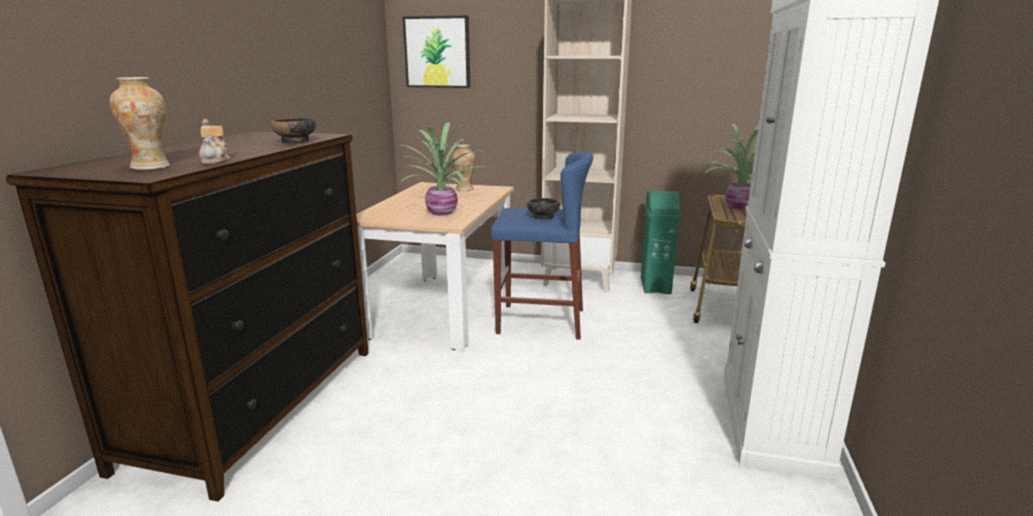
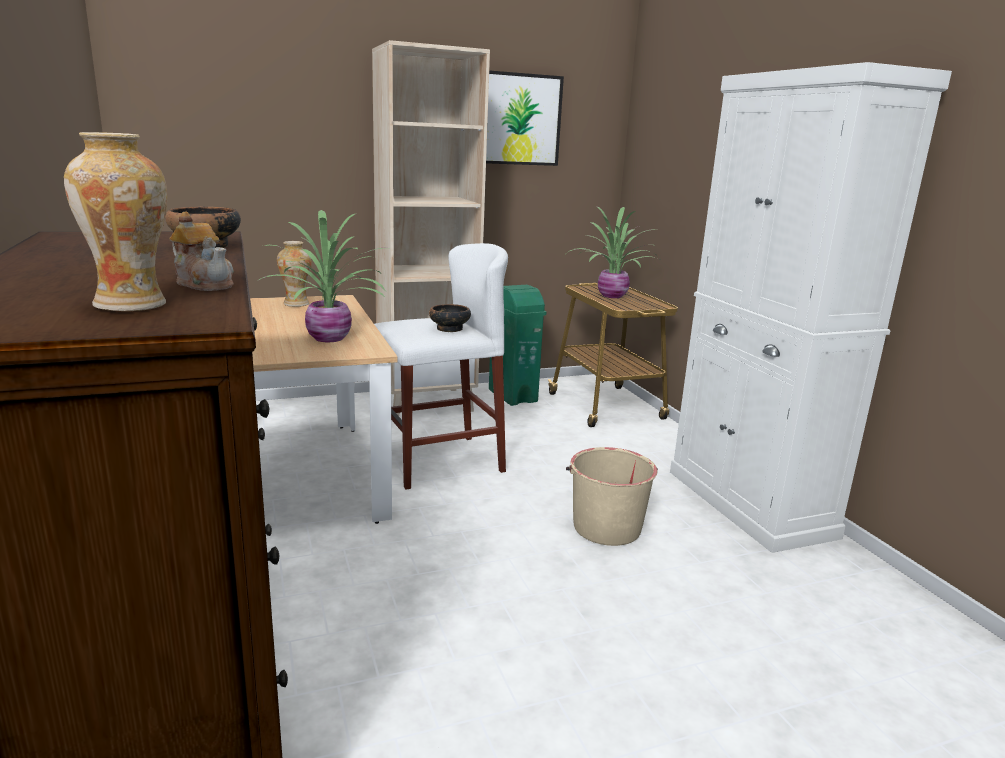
camera: 35 degrees left, 0 degrees up
picture [403,15,470,88] -> picture moved to [486,70,564,166]
blue stool [490,152,593,340] -> white stool [374,243,508,490]
none -> beige bucket [566,447,658,546]

